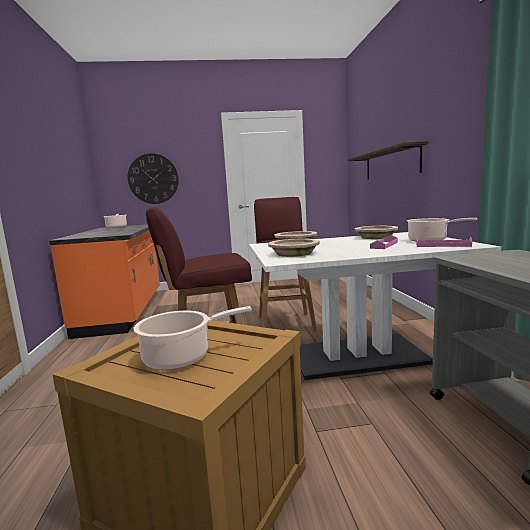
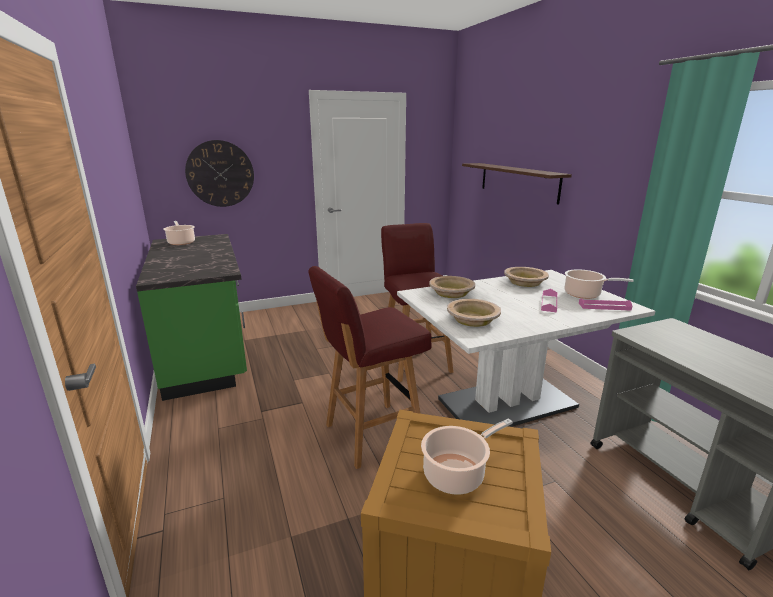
camera: 15 degrees left, 10 degrees up
orange counter [49,224,160,339] -> green counter [136,234,247,401]

